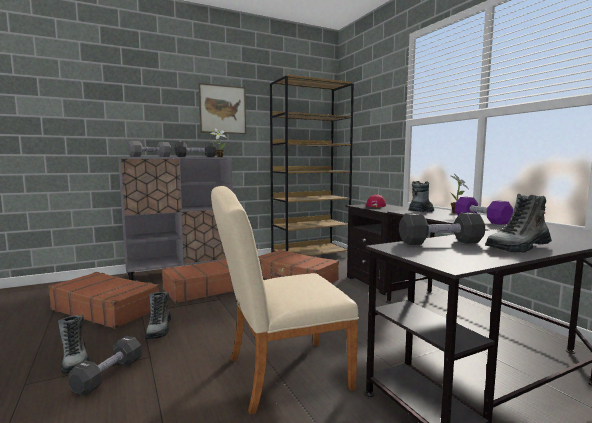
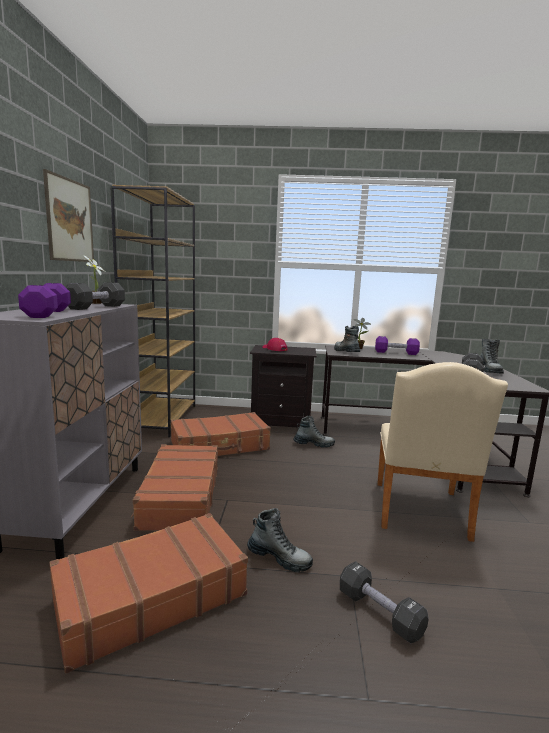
camera: 60 degrees left, 5 degrees up
boot [58,315,89,374] -> boot moved to [293,416,335,448]
grey dumbbell [127,141,172,157] -> purple dumbbell [18,283,71,318]

